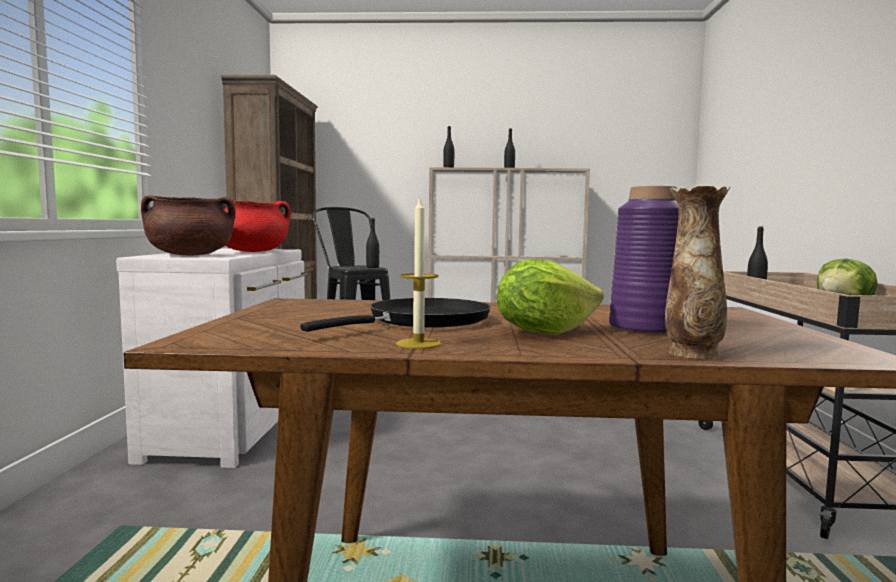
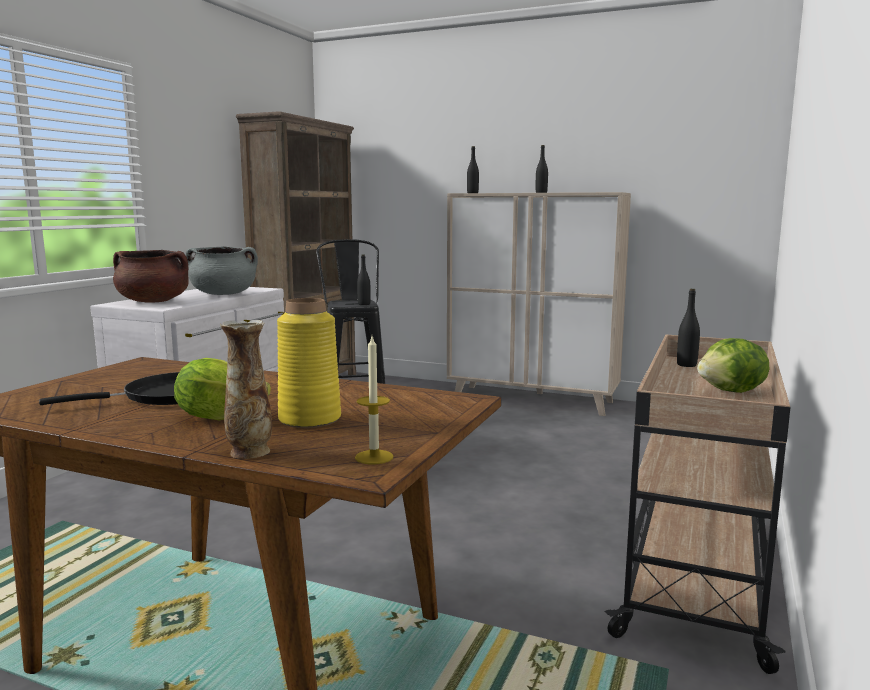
camera: 20 degrees right, 5 degrees up
red cooking pot [223,201,291,252] -> grey cooking pot [185,246,258,295]
candle [396,196,441,349] -> candle moved to [355,336,394,464]
purple vase [609,186,679,334] -> yellow vase [277,298,341,428]

